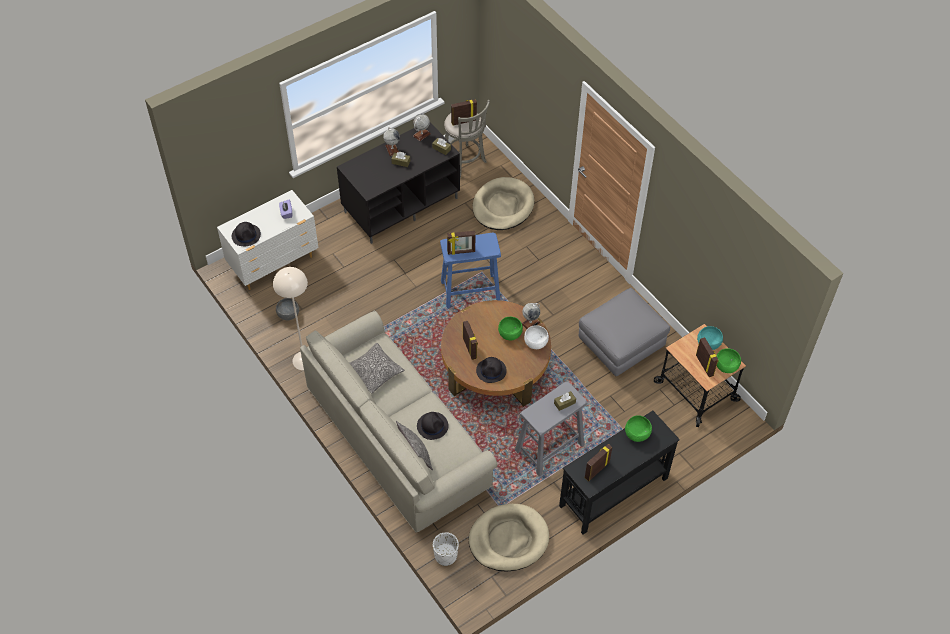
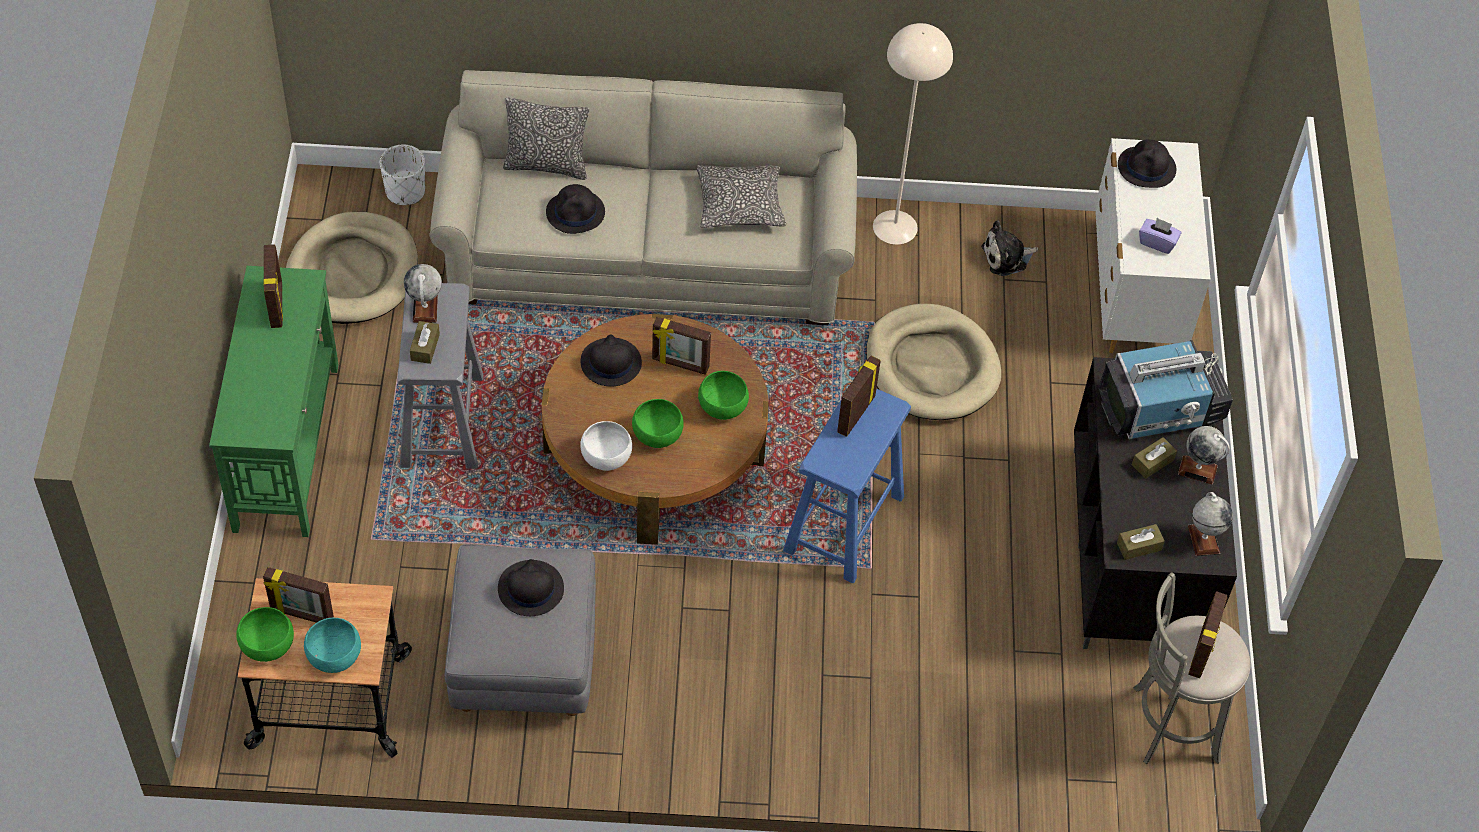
camera: 125 degrees right, 0 degrees up
grey bowl [276,298,299,320] -> plush toy [981,220,1038,276]
beige dog bed [473,177,534,230] -> beige dog bed moved to [866,304,1001,420]
globe [522,303,540,330] -> globe moved to [404,264,442,323]
black console table [559,411,680,535] -> green console table [209,266,339,537]
green bowl [625,415,652,442] -> green bowl moved to [698,371,749,420]
none -> black hat [498,559,564,616]
none -> television [1099,340,1233,439]

